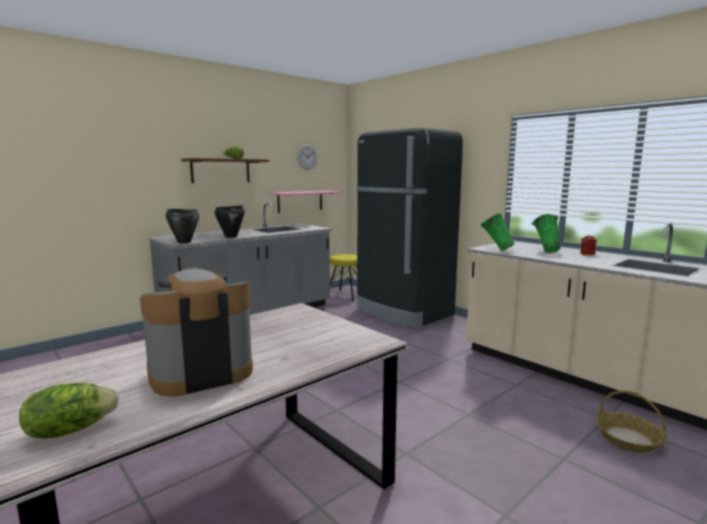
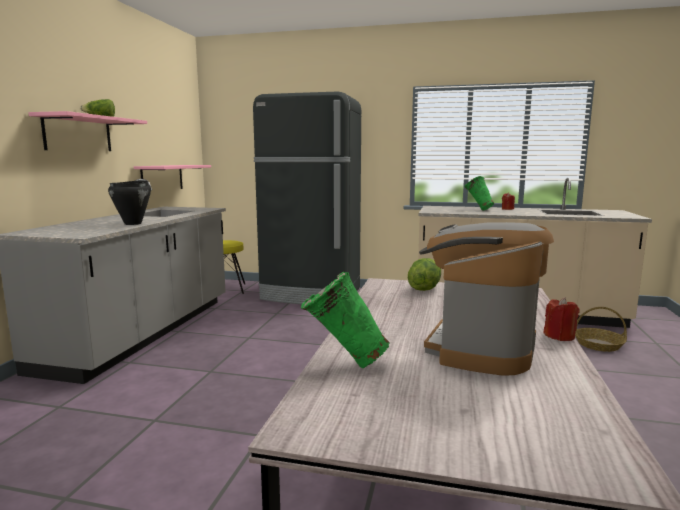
camera: 35 degrees left, 0 degrees up
lettuce [19,383,119,439] -> lettuce moved to [408,258,441,291]
black cooking pot [165,209,199,243] -> none
brown shelf [181,158,269,183] -> pink shelf [28,111,147,151]
wall clock [297,144,318,170] -> none
green vase [481,213,514,251] -> green vase moved to [301,272,390,368]
none -> red candle [543,297,579,341]

